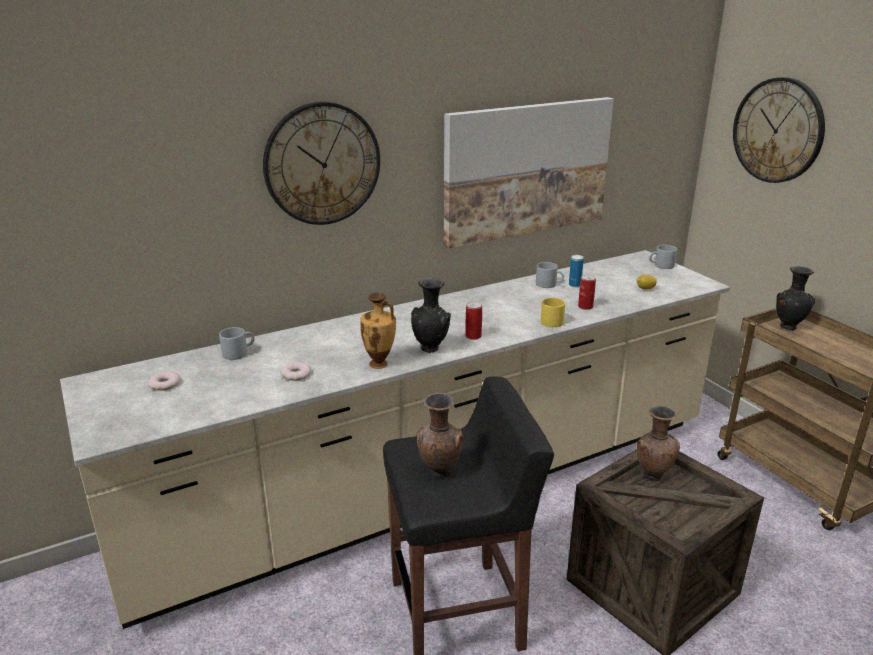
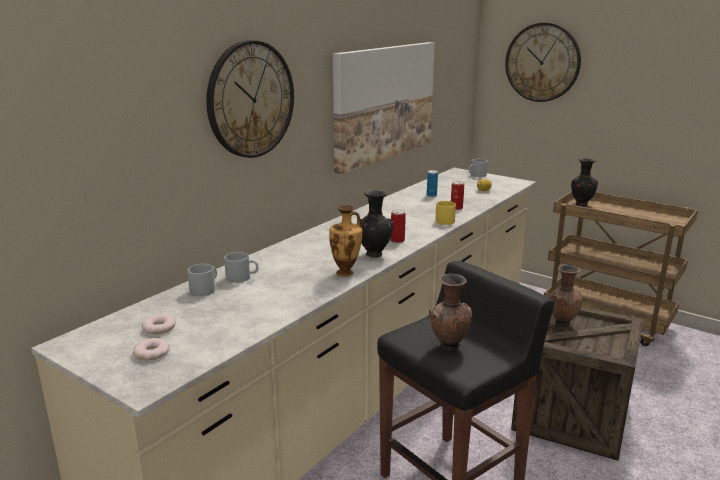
camera: 25 degrees left, 5 degrees down
donut [280,362,311,381] -> donut moved to [133,338,170,360]
grey mug [536,262,564,288] -> grey mug moved to [224,252,259,283]

